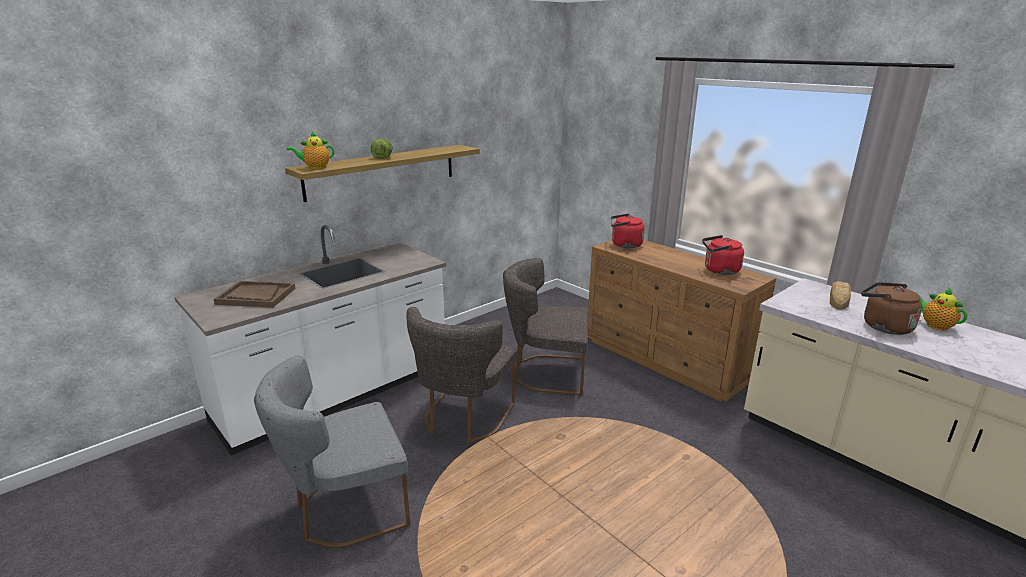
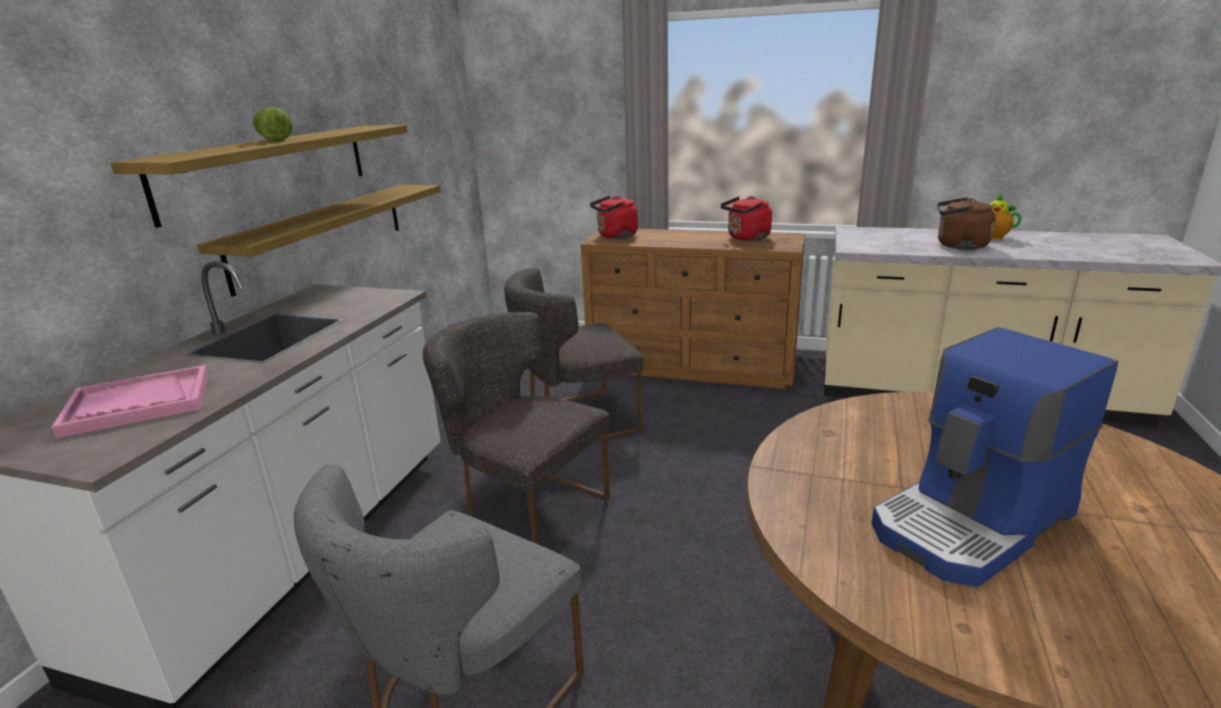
camera: 30 degrees left, 0 degrees up
brown tray [214,281,296,308] -> pink tray [51,365,208,438]
teapot [287,131,334,169] -> none
grey chair [407,307,517,444] -> grey chair turned 135 degrees clockwise [423,312,610,545]
bread [830,281,851,310] -> none
none -> shelf [197,185,440,297]
none -> coffee machine [872,327,1118,587]

